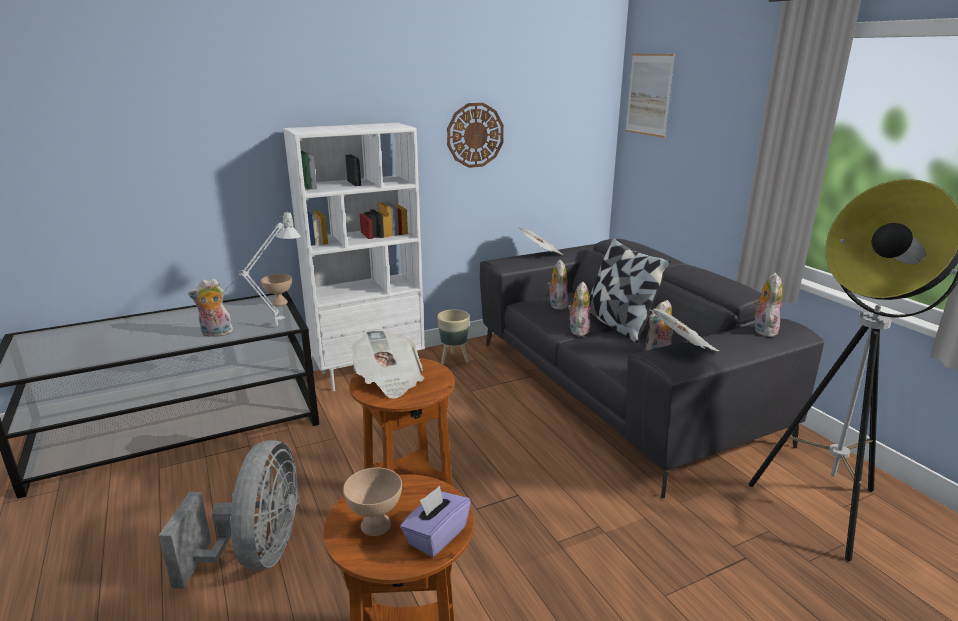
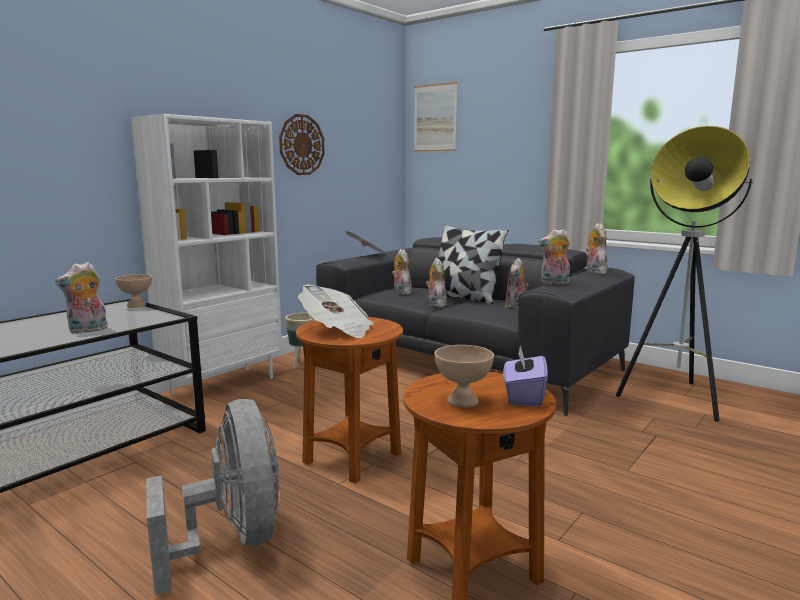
camera: 25 degrees left, 10 degrees down
grey table lamp [222,211,301,326] -> none
newspaper [650,309,719,351] -> plush toy [538,229,570,284]

